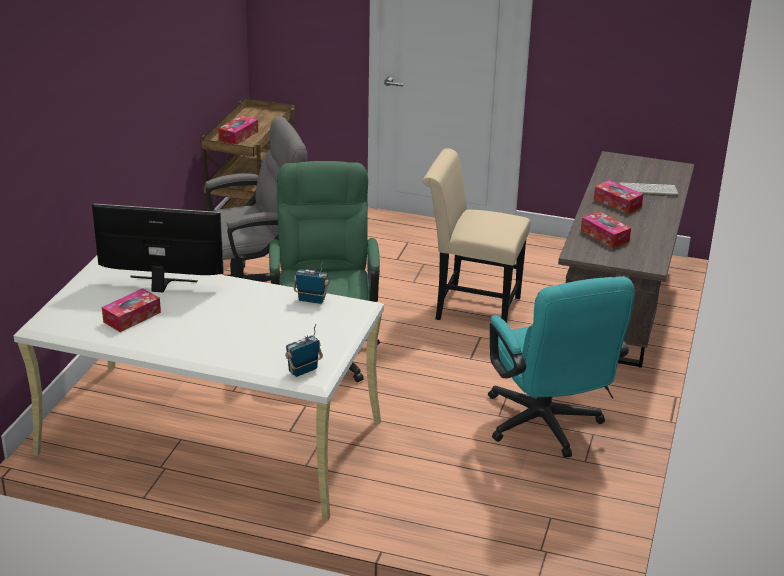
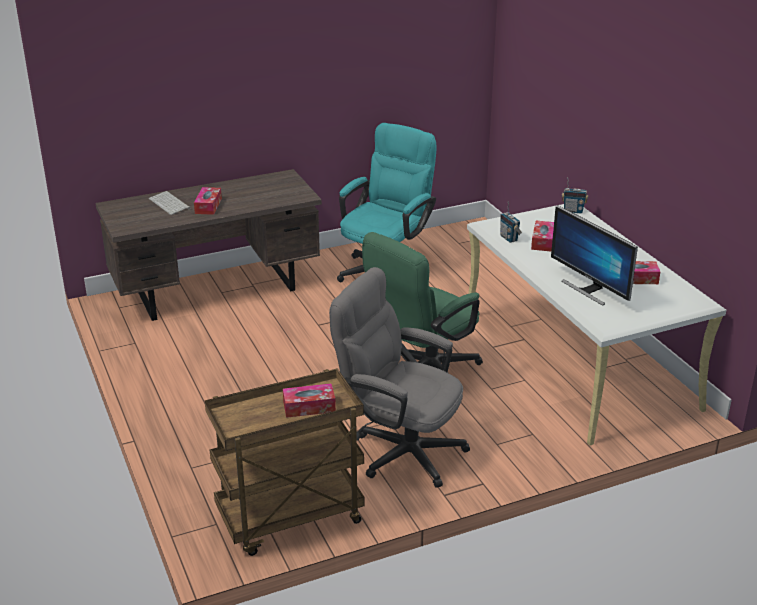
camera: 130 degrees left, 0 degrees up
beige chair [423,148,531,323] -> none
tissue box [581,211,631,248] -> tissue box moved to [531,221,554,252]

